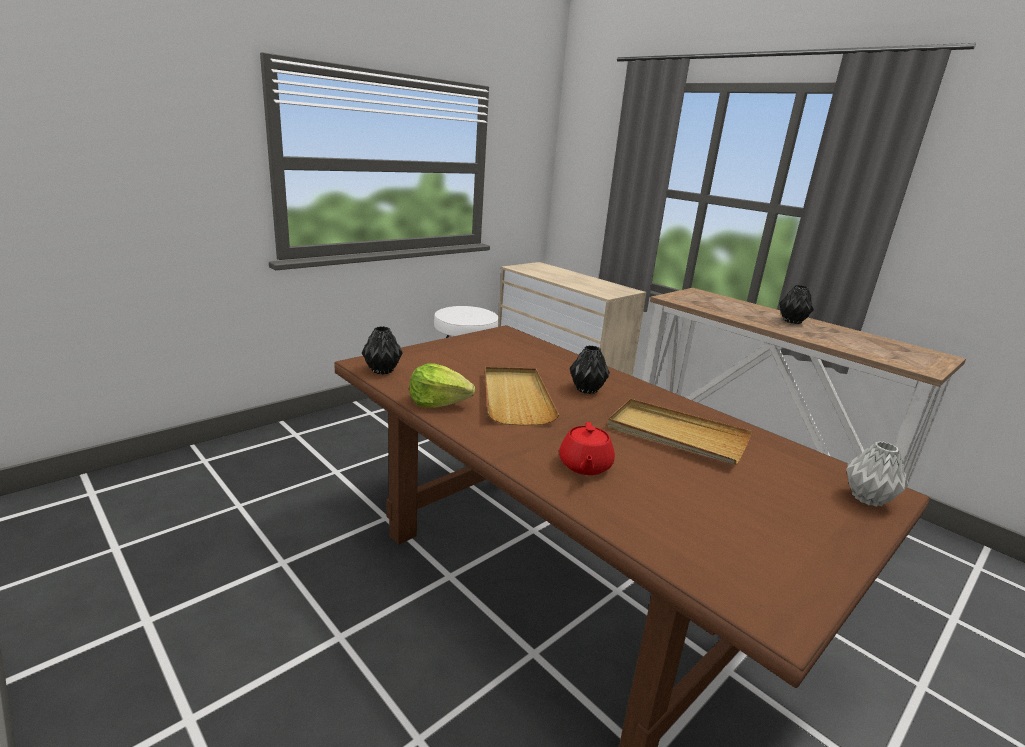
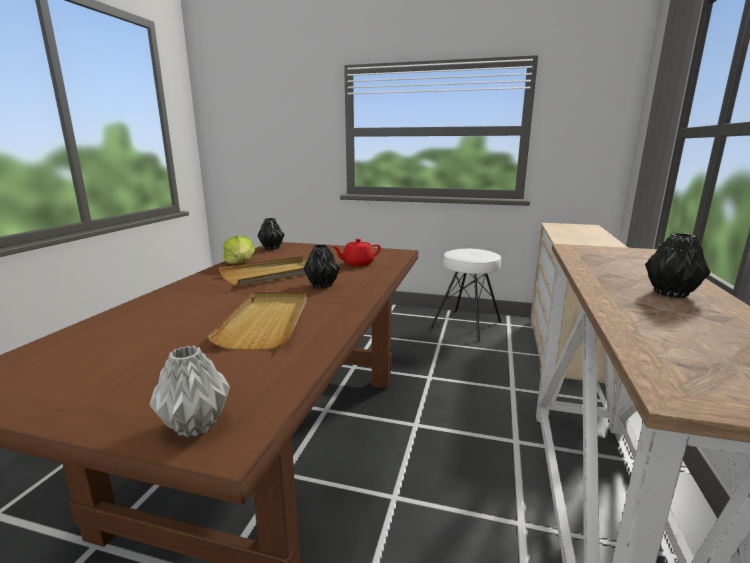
camera: 60 degrees right, 5 degrees down
red teapot [559,422,615,475] -> red teapot moved to [333,239,381,266]

